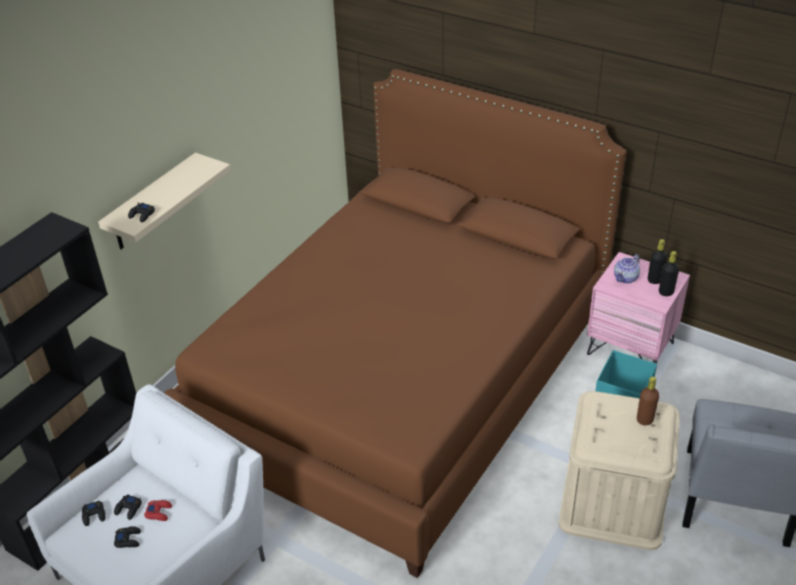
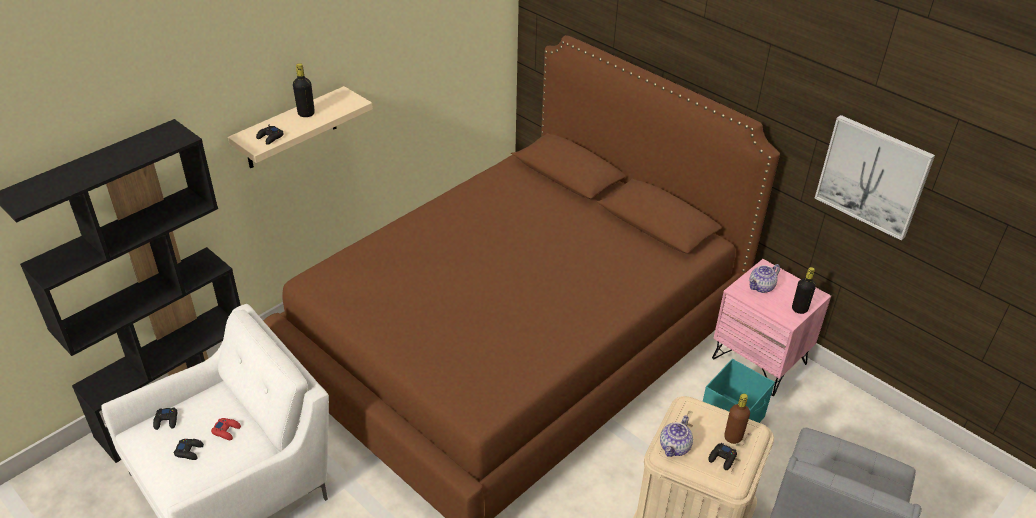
camera: 10 degrees right, 0 degrees up
black game controller [114,495,142,520] -> black game controller moved to [708,443,737,470]
black bottle [648,239,667,284] -> black bottle moved to [293,63,315,117]
none -> teapot [660,415,693,457]
none -> picture [815,115,935,241]

